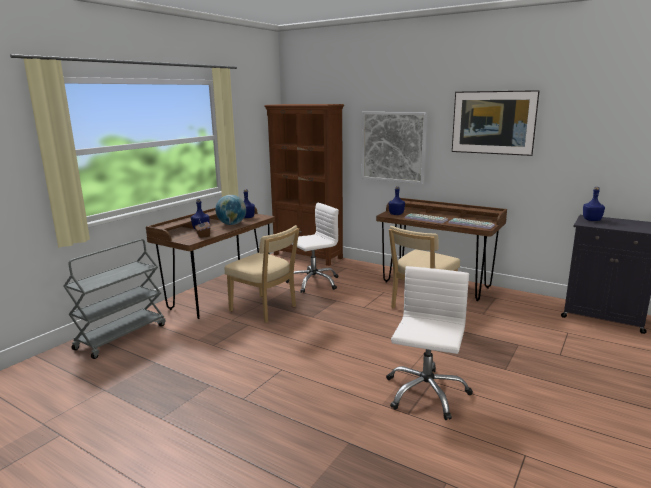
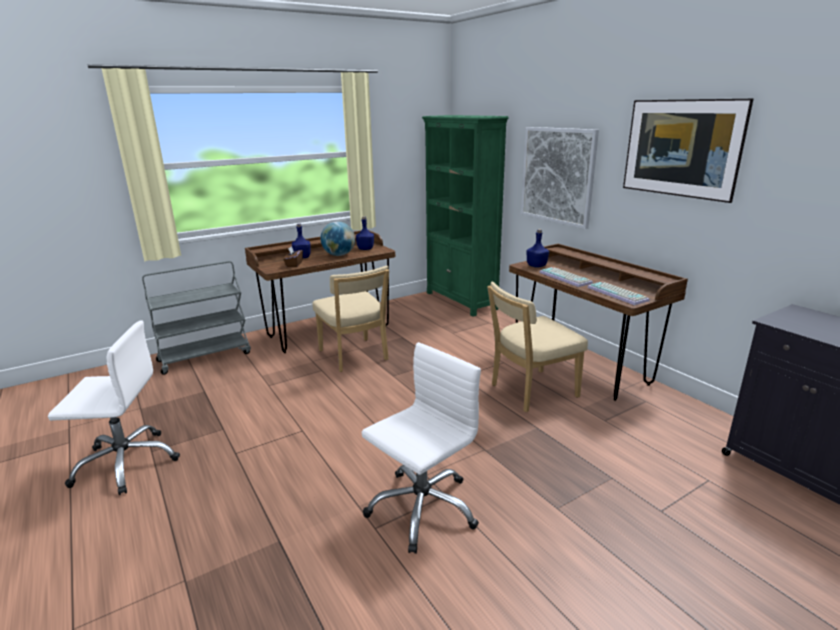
camera: 25 degrees right, 5 degrees up
brown bookcase [264,104,344,266] -> green bookcase [422,115,508,316]
white office chair [286,203,339,293] -> white office chair moved to [48,320,180,495]
blue bottle [583,187,605,221] -> none

